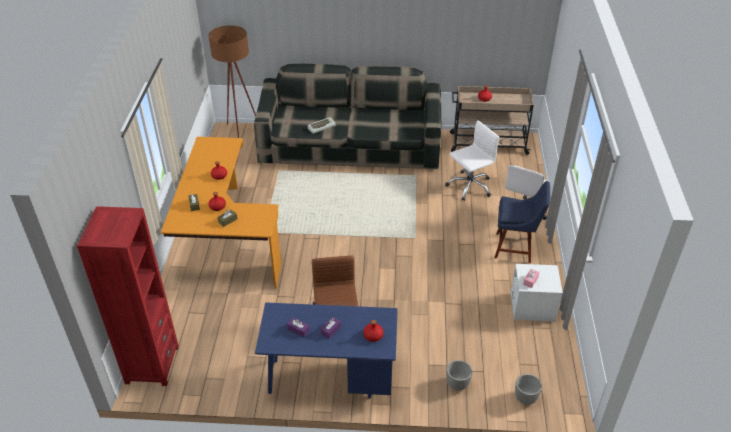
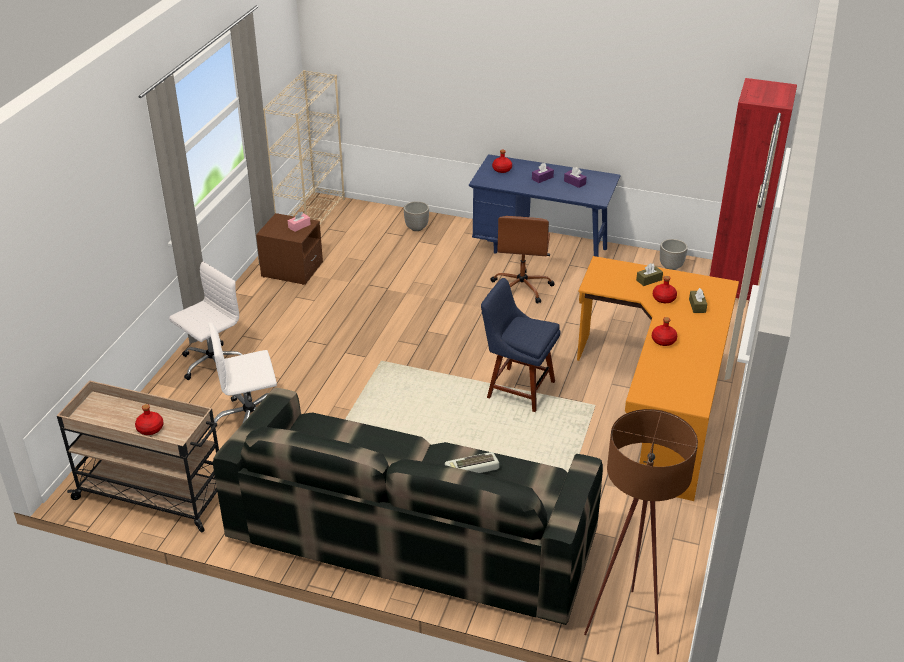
camera: 165 degrees left, 5 degrees down
blue chair [495,181,550,263] -> blue chair moved to [481,278,561,412]
white nightstand [510,264,563,322] -> brown nightstand [256,213,323,285]
planter [515,374,542,405] -> planter moved to [660,239,688,270]
none -> beige bookcase [263,70,345,224]

